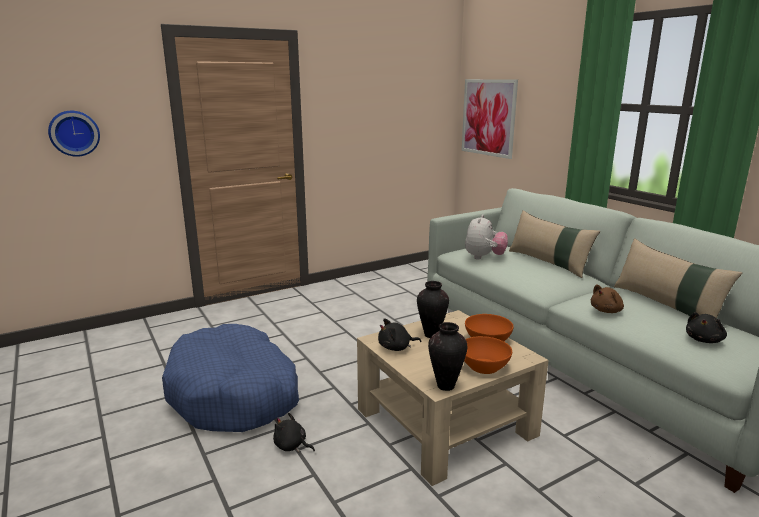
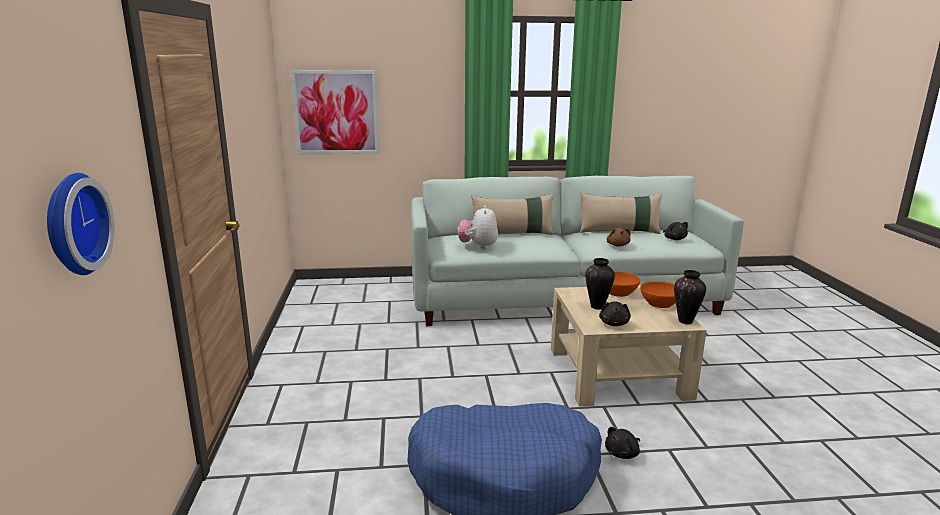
camera: 65 degrees left, 0 degrees up
plush toy [465,214,508,259] -> plush toy turned 135 degrees counterclockwise [458,205,498,249]

